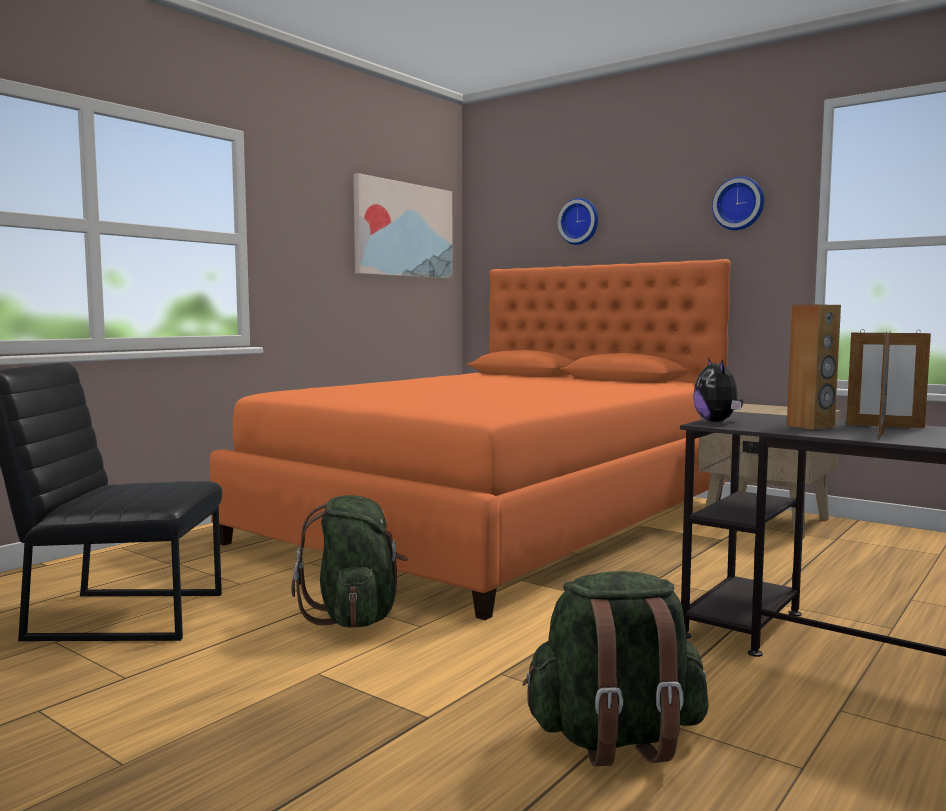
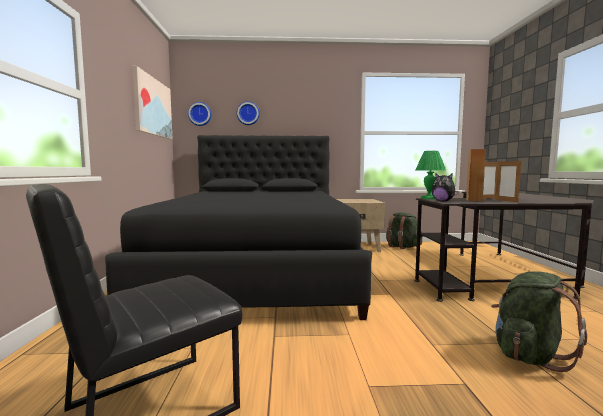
camera: 40 degrees left, 0 degrees up
orange bed [210,259,731,620] -> black bed [105,135,372,320]
green backpack [291,495,408,628] -> green backpack moved to [386,212,422,249]
wall clock [712,176,764,230] -> wall clock moved to [188,102,211,126]
none -> green table lamp [416,151,446,199]

